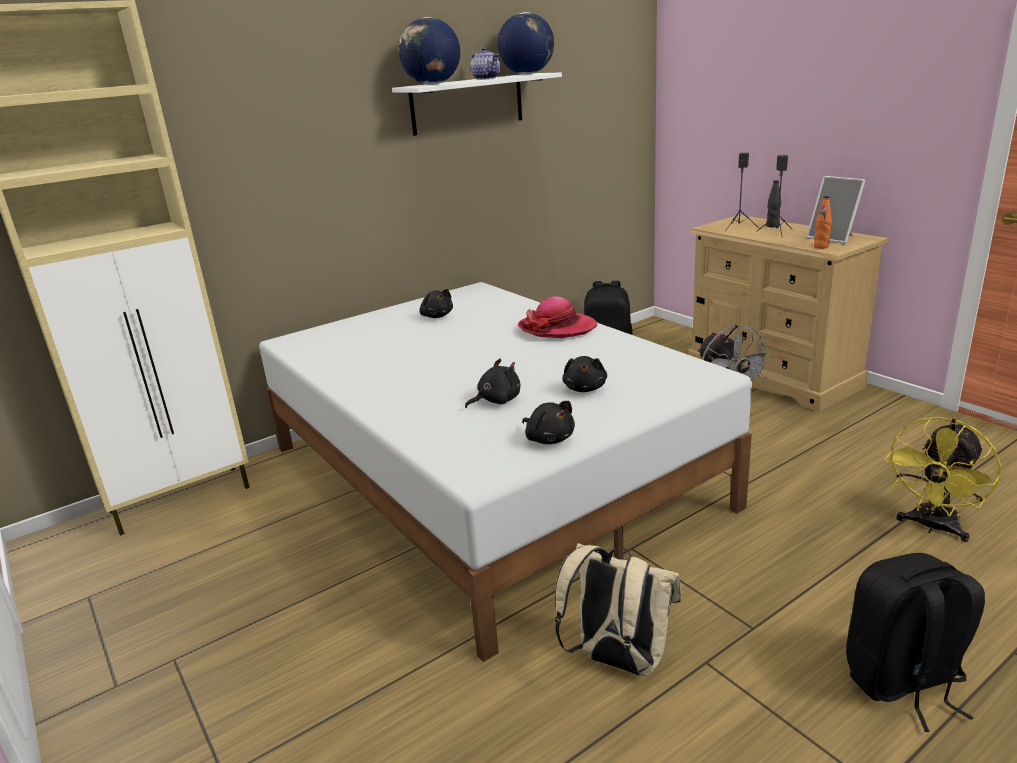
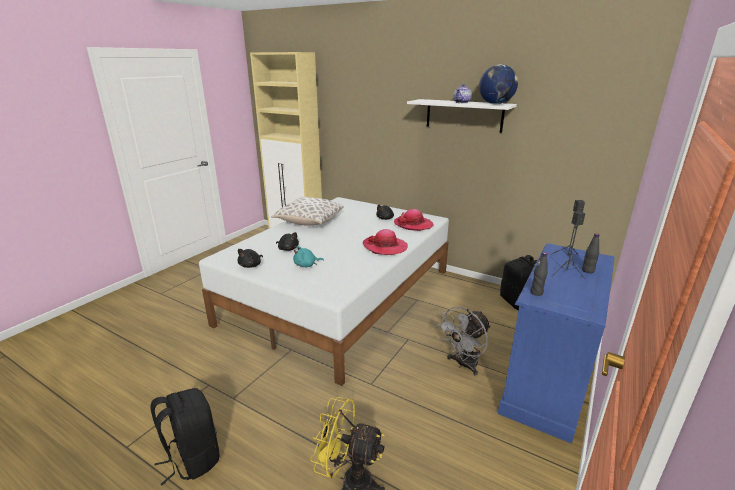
camera: 65 degrees right, 0 degrees up
globe [398,17,460,85] -> none
beige backpack [555,543,681,676] -> none
black plush toy [562,356,607,392] -> turquoise plush toy [293,246,324,267]
beige dresser [688,215,889,412] -> blue dresser [498,243,615,444]
picture frame [806,176,866,244] -> none
orange bottle [814,196,832,249] -> black bottle [530,252,548,296]
none -> pillow [271,197,344,226]
none -> hat [394,209,434,231]

